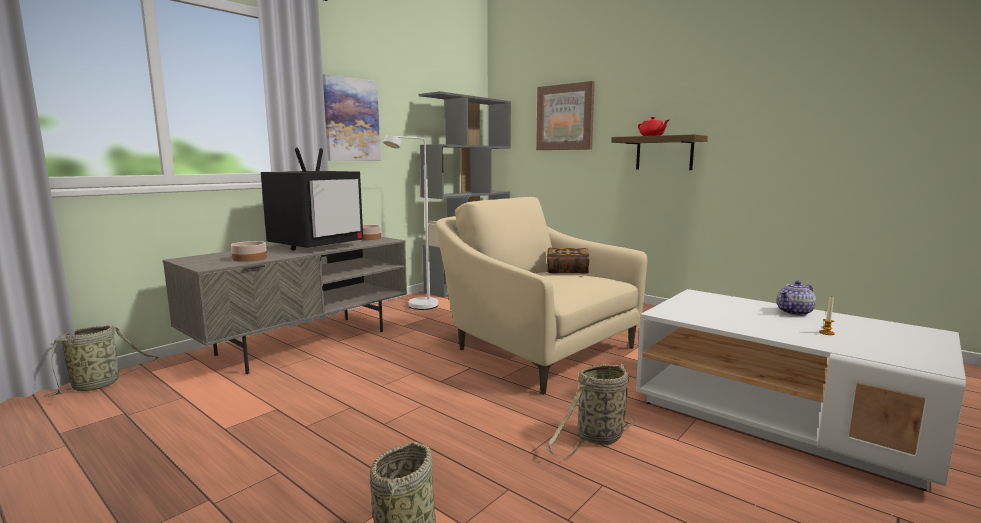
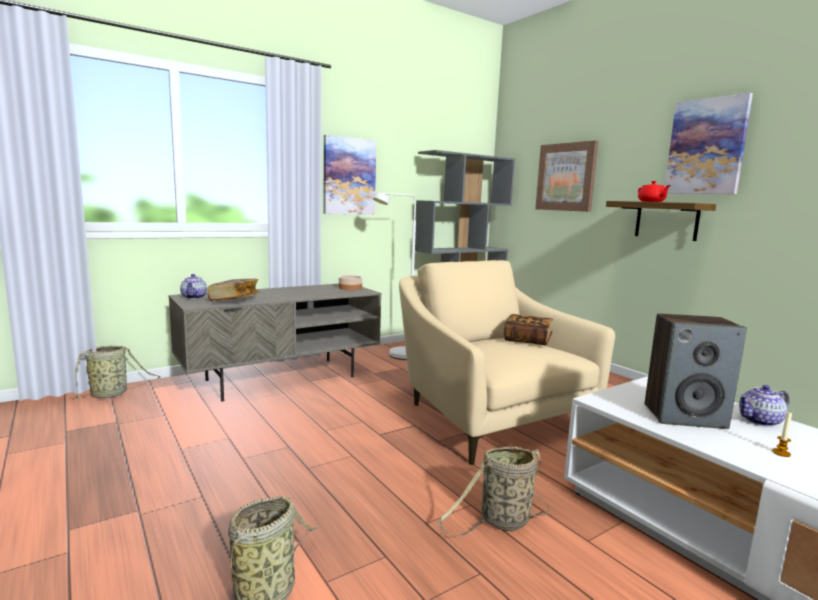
camera: 15 degrees right, 0 degrees up
bowl [231,241,267,262] -> book [207,279,259,301]
television [261,147,363,251] -> none
none -> teapot [180,274,207,299]
none -> speaker [645,313,747,429]
none -> picture [665,93,753,194]

